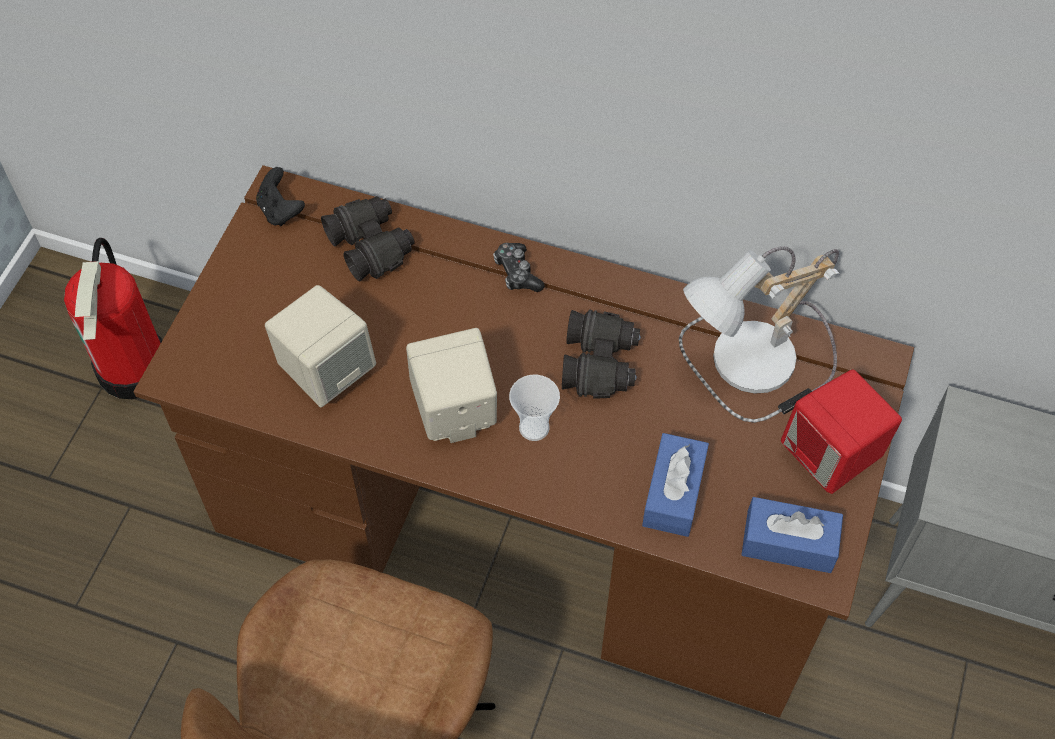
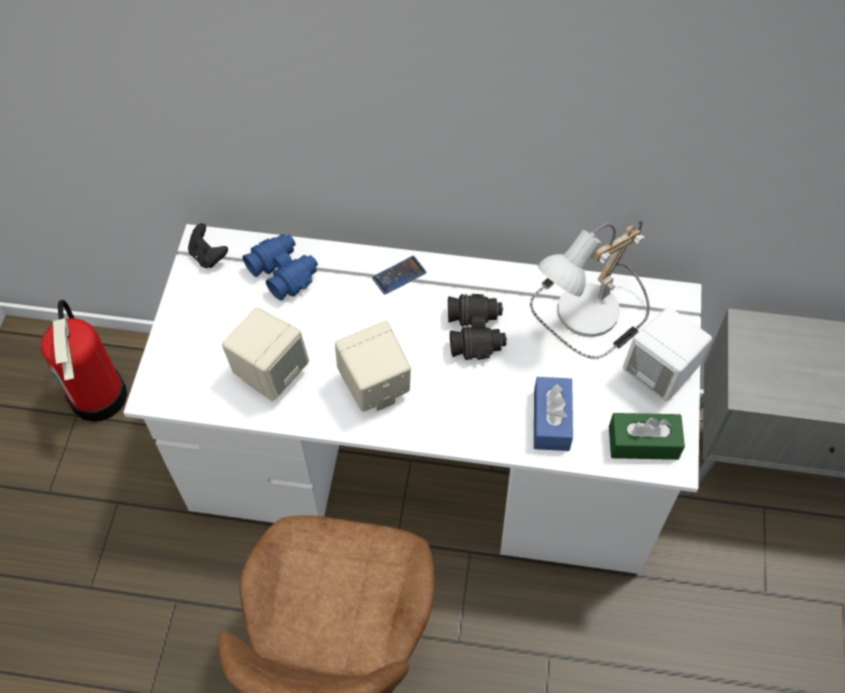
camera: 10 degrees left, 0 degrees up
brown desk [133,165,914,718] -> white desk [123,224,702,574]
black binoculars [321,196,415,281] -> blue binoculars [242,234,318,301]
game controller [493,243,545,292] -> phone [372,256,426,294]
cup [509,375,560,441] -> none
blue tissue box [741,497,843,573] -> green tissue box [609,413,685,460]
red speaker [781,370,902,494] -> white speaker [623,307,712,401]

